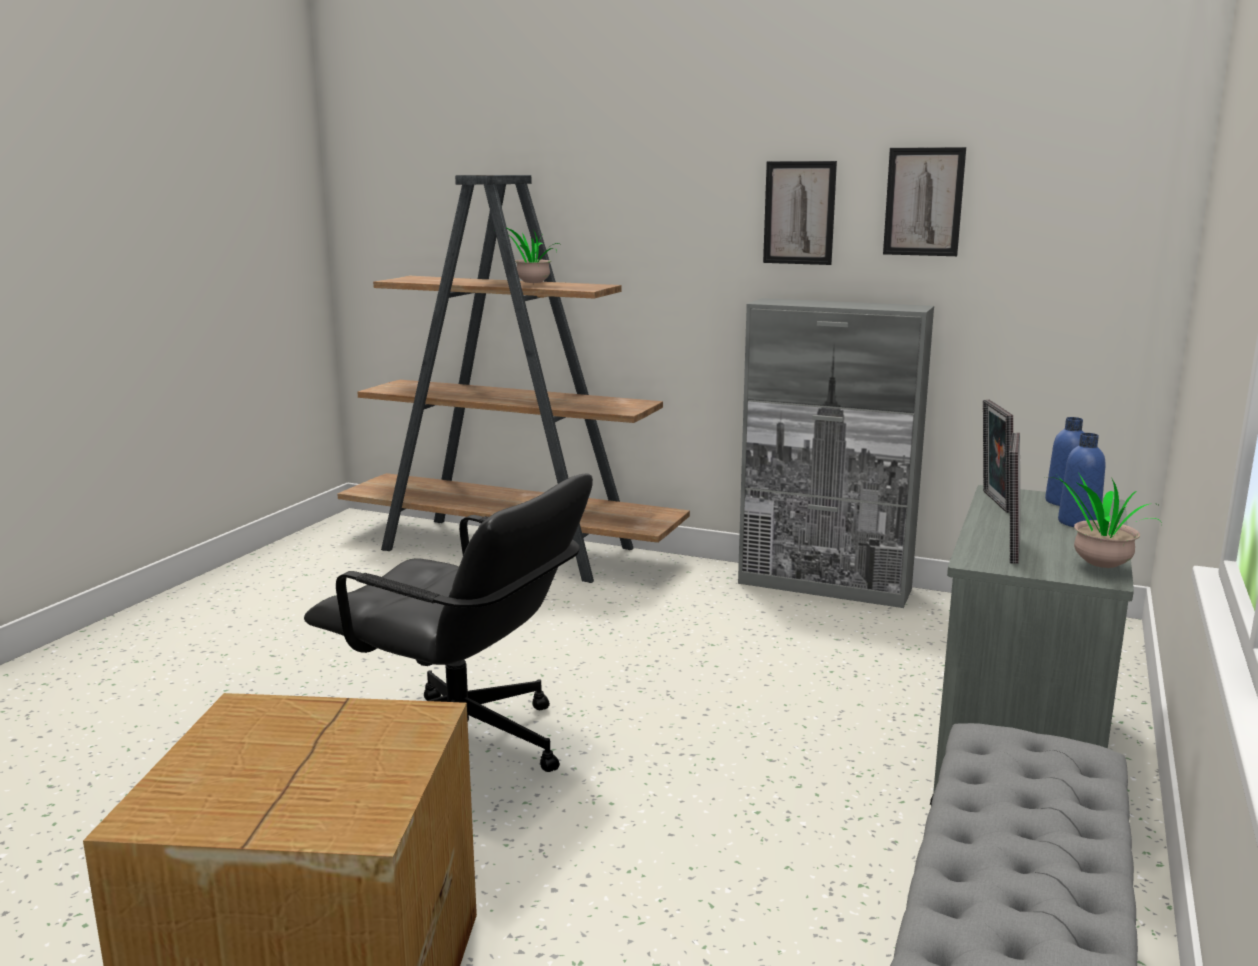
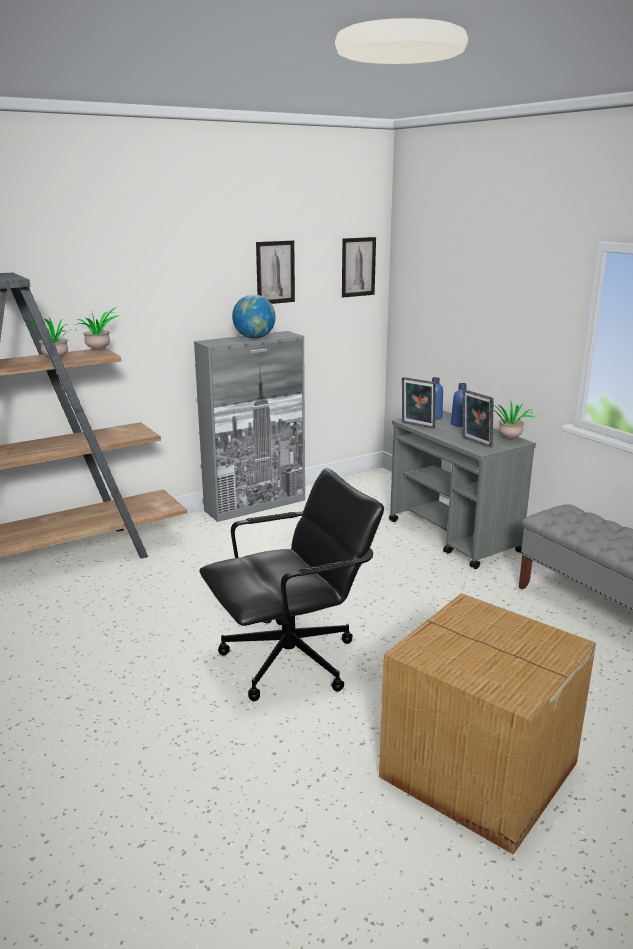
camera: 55 degrees left, 5 degrees up
picture [763,161,837,265] -> picture moved to [342,237,376,298]
none -> potted plant [75,307,120,349]
none -> globe [232,295,276,339]

